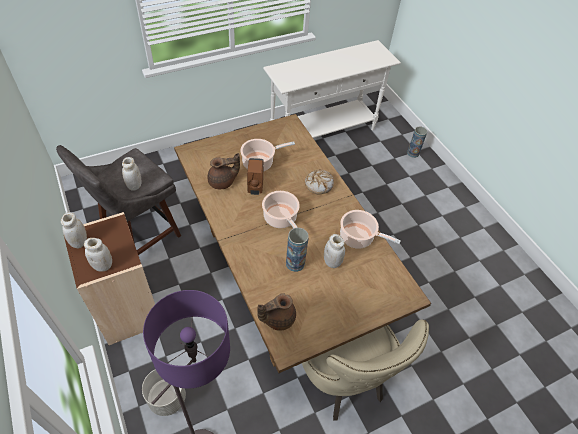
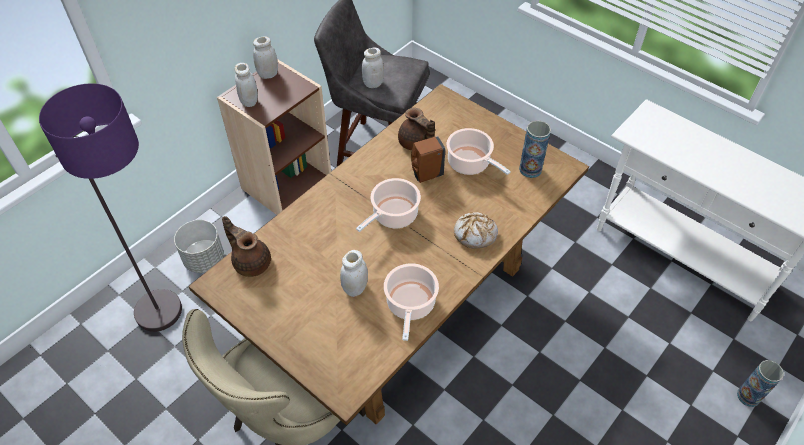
camera: 70 degrees right, 0 degrees up
vase [286,228,309,272] -> vase moved to [519,120,551,178]

